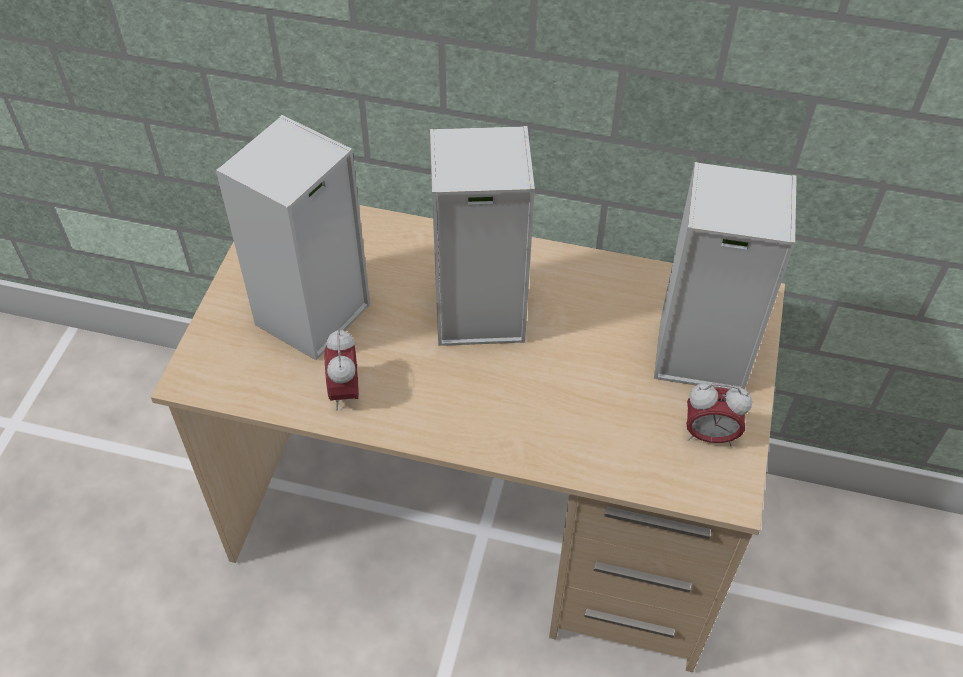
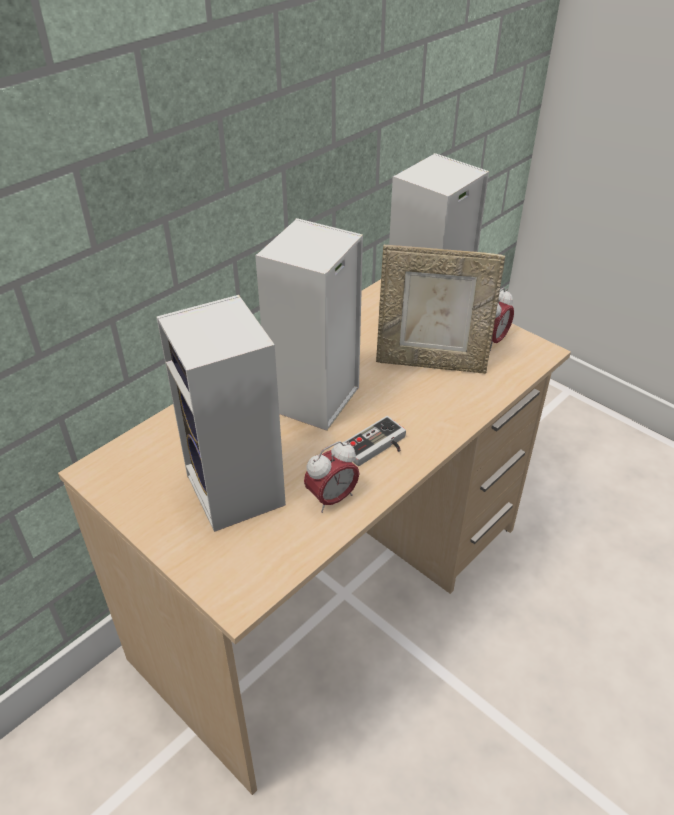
camera: 60 degrees left, 10 degrees down
alarm clock [325,329,359,410] -> alarm clock turned 60 degrees counterclockwise [304,441,359,513]
none -> game controller [344,416,406,466]
none -> picture frame [376,245,505,374]

